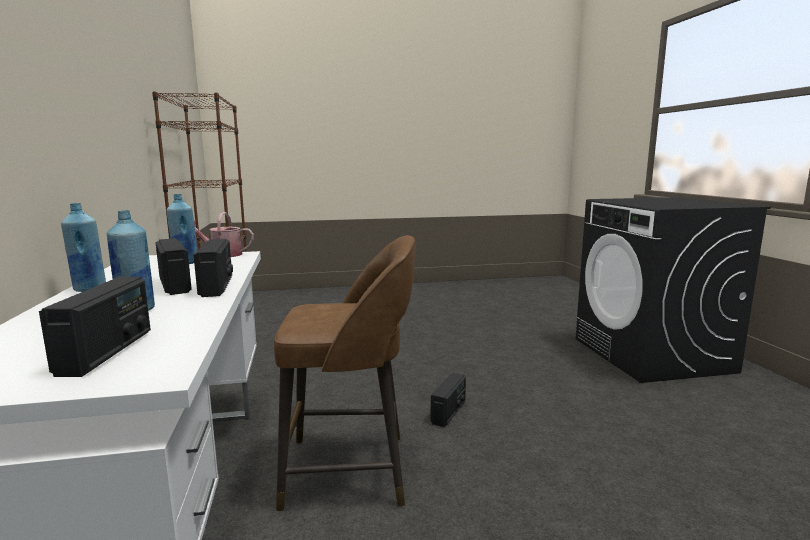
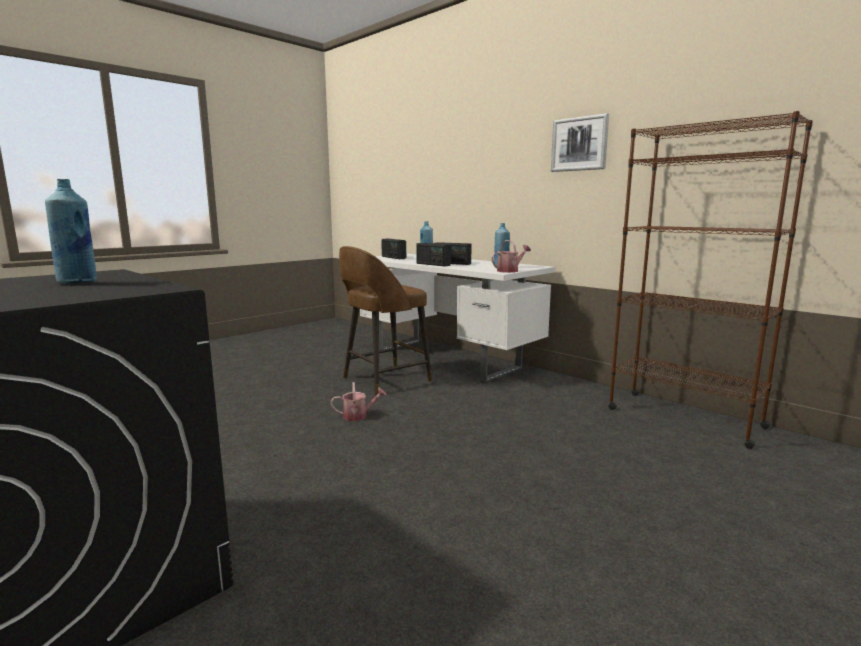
camera: 145 degrees right, 0 degrees up
blue bottle [61,203,106,292] -> blue bottle moved to [45,179,97,284]
radio [431,373,466,427] -> watering can [331,382,387,421]
none -> picture [551,113,609,172]

